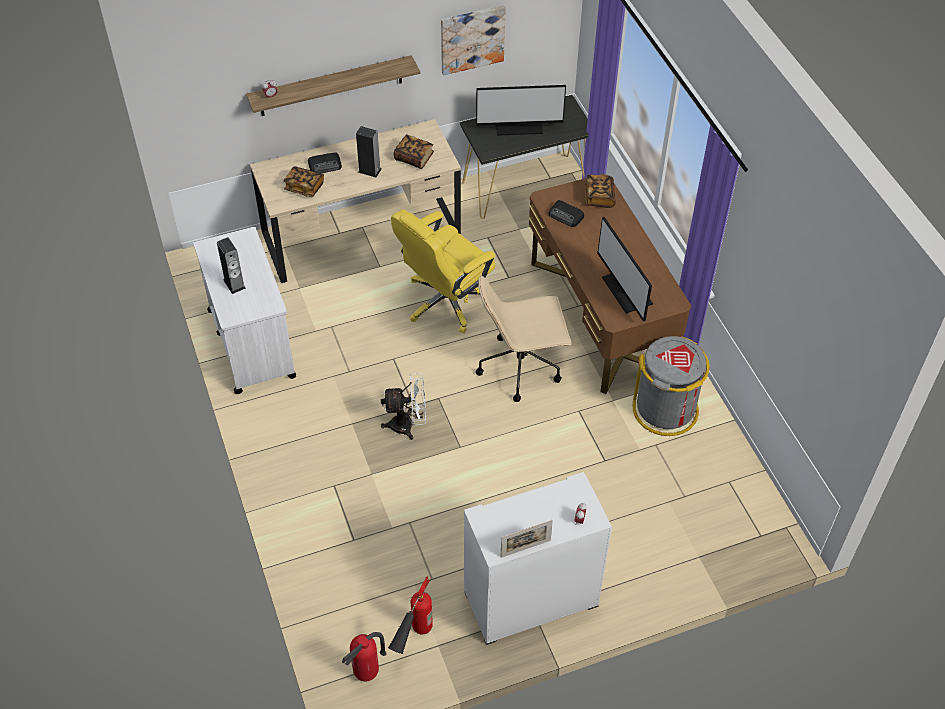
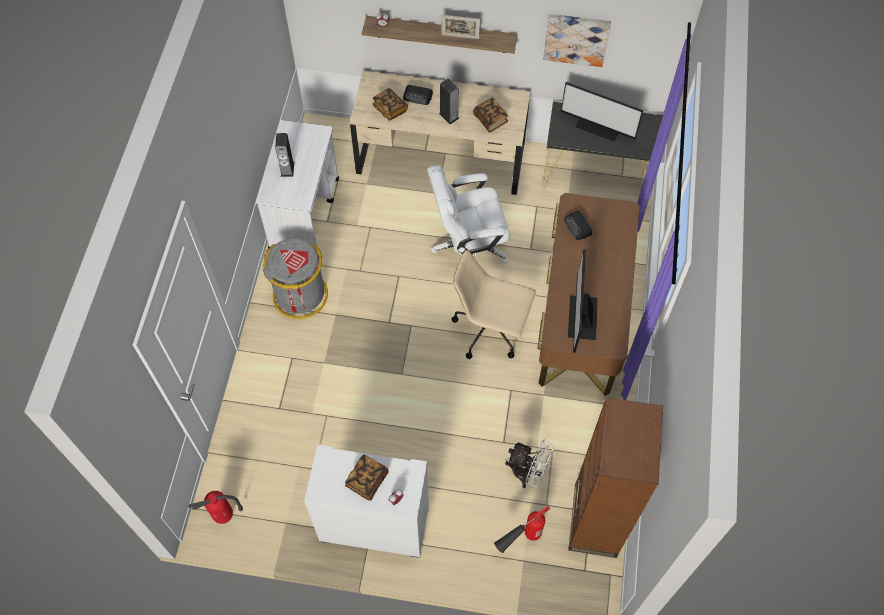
camera: 30 degrees right, 10 degrees up
white fan [381,373,426,440] -> white fan moved to [505,440,554,488]
fire extinguisher [388,576,433,654] -> fire extinguisher moved to [494,506,551,553]
yellow office chair [391,210,495,333] -> white office chair [427,166,510,264]
picture frame [500,520,553,558] -> picture frame moved to [441,15,480,39]
book [585,175,616,208] -> book moved to [345,454,389,501]
grey trash can [633,336,709,436] -> grey trash can moved to [263,238,328,319]
none -> brown bookcase [568,397,663,558]

